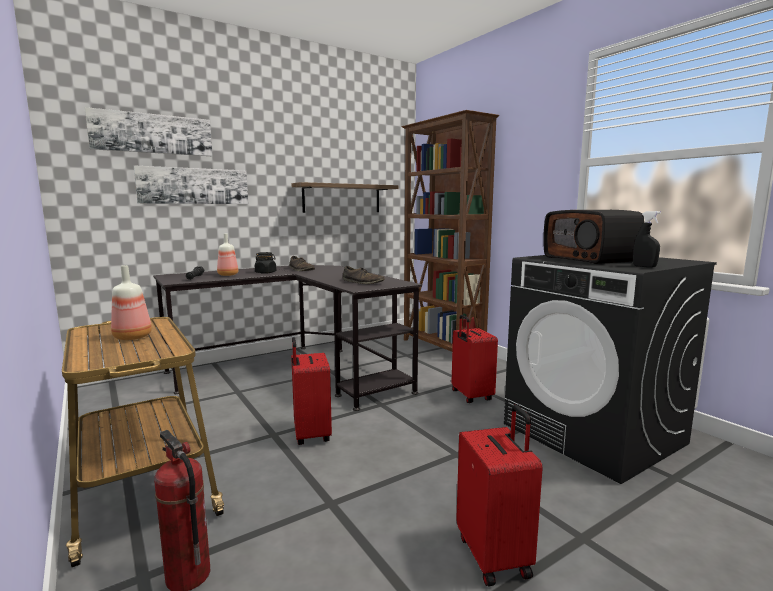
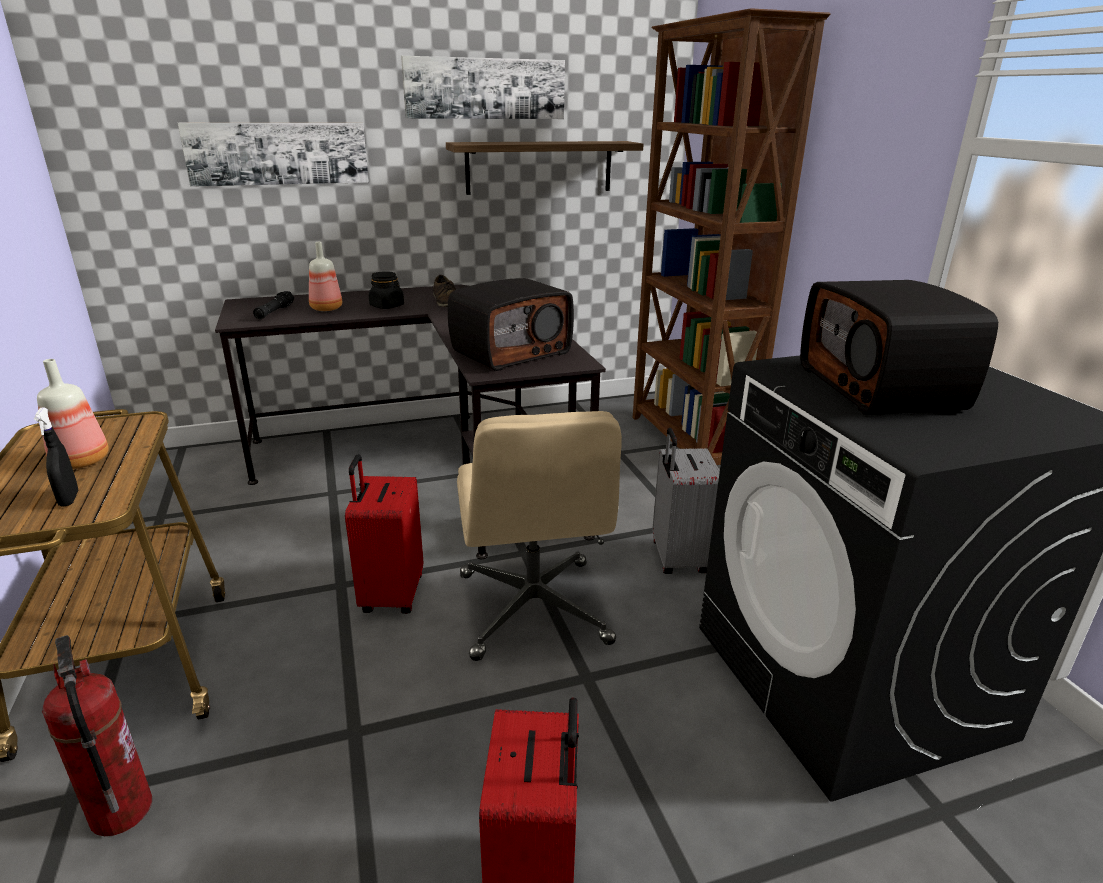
camera: 15 degrees right, 15 degrees up
picture [85,107,212,156] -> picture moved to [401,56,565,119]
brown shoe [343,266,385,284] -> radio [448,278,574,371]
red suitcase [452,315,498,403] -> grey suitcase [652,428,720,574]
black spray bottle [633,211,661,268] -> black spray bottle moved to [34,407,78,507]
none -> beige office chair [457,411,622,661]

